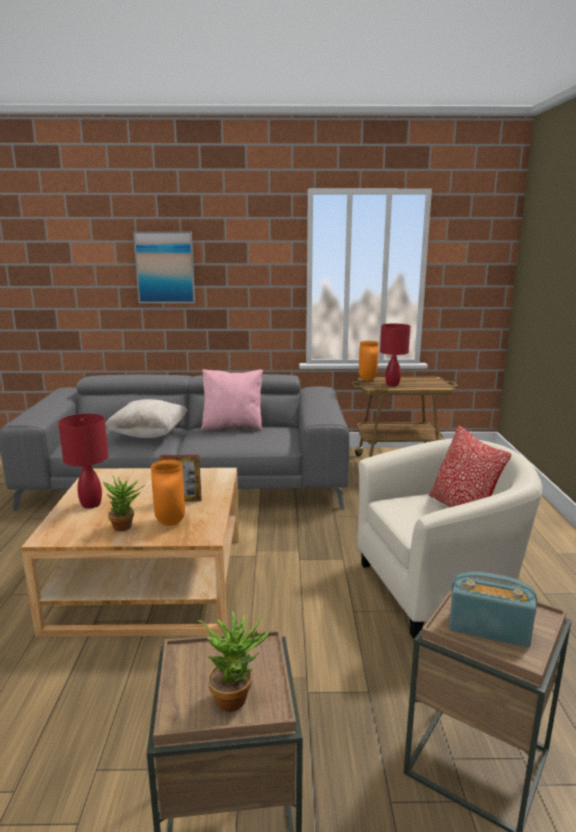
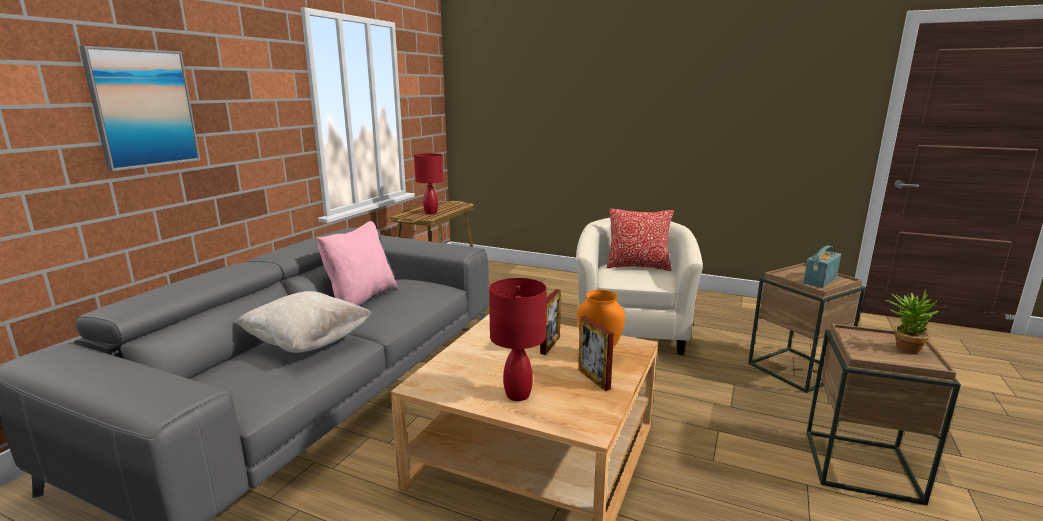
camera: 65 degrees left, 0 degrees up
potted plant [103,476,145,531] -> picture frame [578,316,614,391]
orange vase [359,341,379,381] -> none

